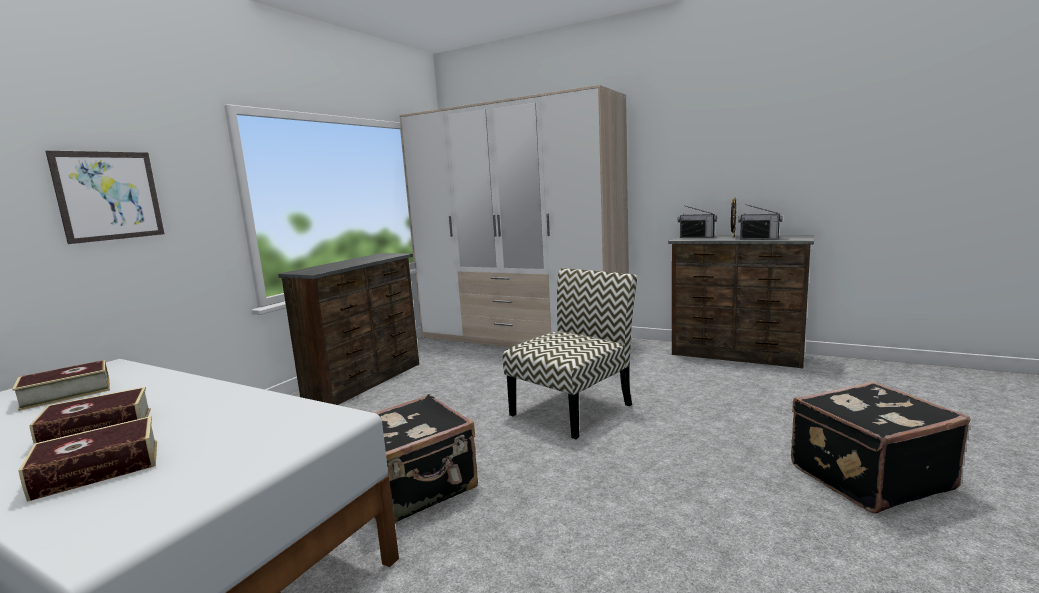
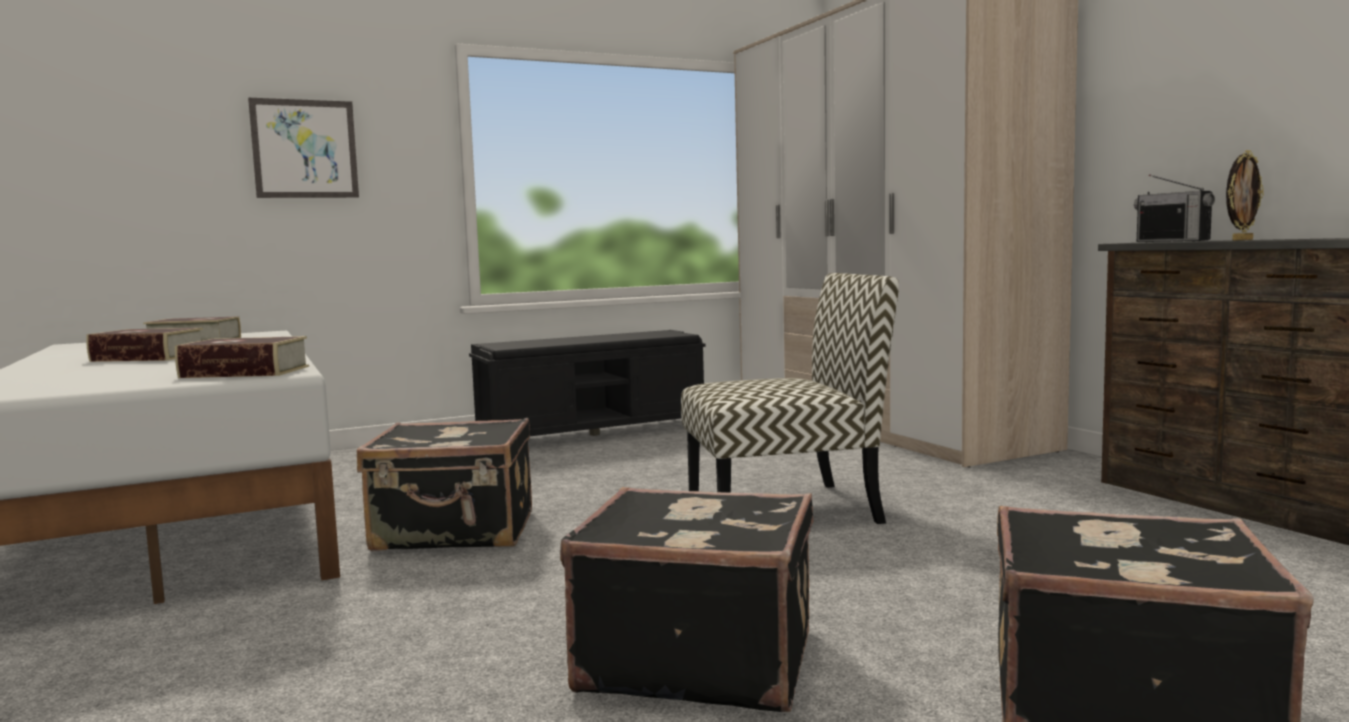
camera: 35 degrees right, 5 degrees down
book [18,416,157,502] -> book moved to [175,336,309,378]
brown dresser [278,253,419,405] -> black bench [469,330,706,436]
radio [738,204,783,239] -> none
none -> black suitcase [560,487,813,712]

